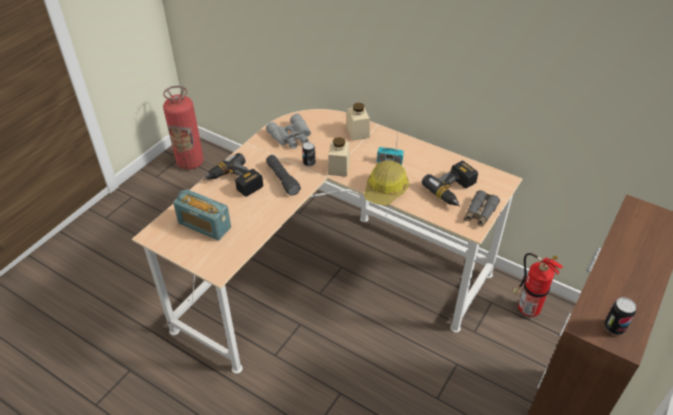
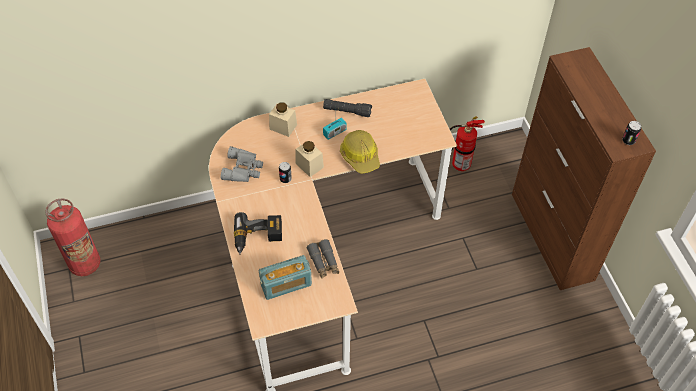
camera: 50 degrees left, 10 degrees up
black flashlight [266,155,301,196] -> black flashlight moved to [323,99,372,117]
power drill [422,160,478,206] -> none
grey binoculars [464,190,500,227] -> grey binoculars moved to [307,239,339,279]

